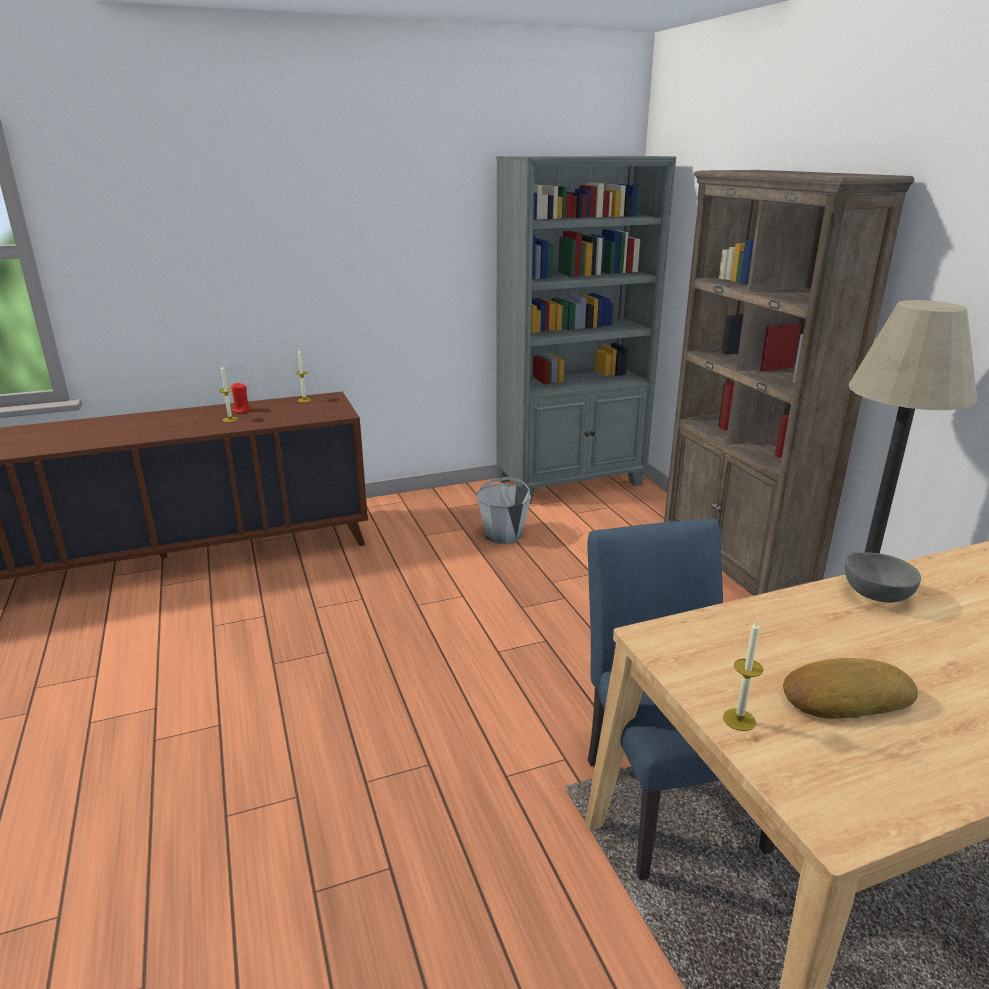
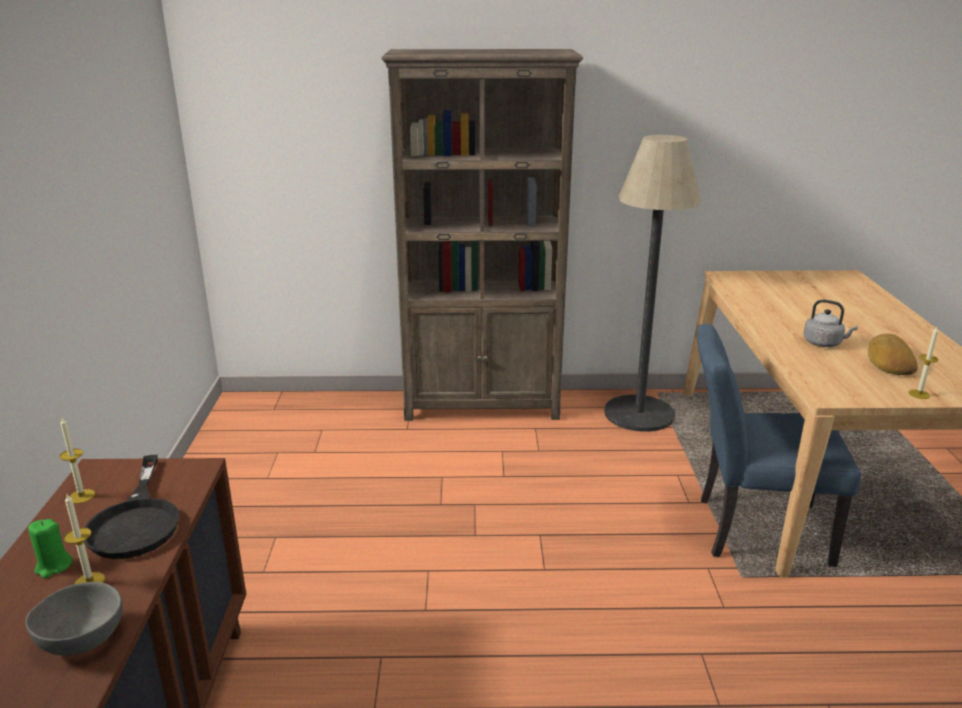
camera: 70 degrees left, 0 degrees up
red candle [231,383,251,413] -> green candle [28,519,72,578]
grey bucket [476,477,531,544] -> none
grey bookcase [496,156,676,504] -> none
grey bowl [845,552,921,603] -> grey bowl moved to [26,582,123,656]
none -> black frying pan [84,455,179,559]
none -> grey kettle [803,299,858,347]

